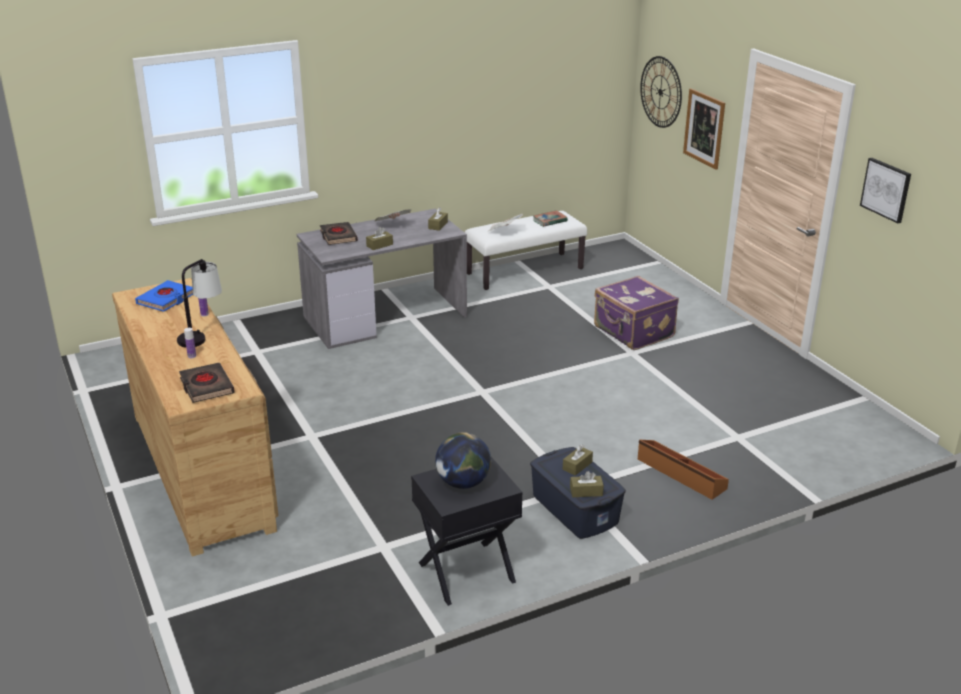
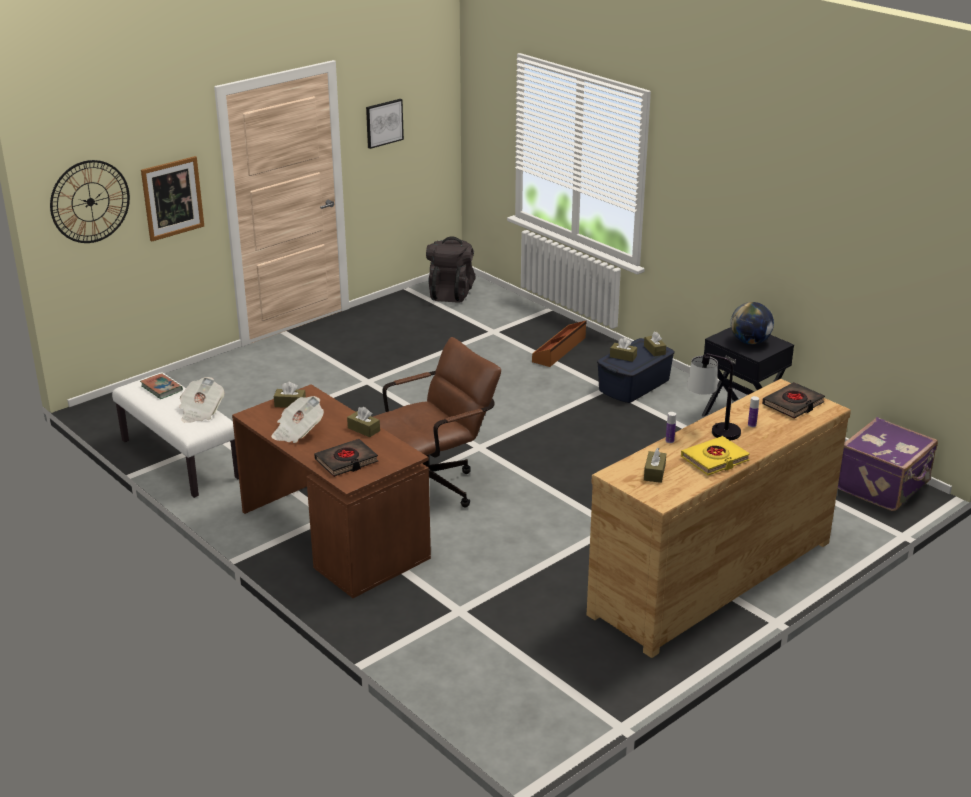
camera: 105 degrees left, 0 degrees up
blue book [135,280,193,312] -> brown tissue box [644,448,666,483]
grey desk [297,209,467,349] -> brown desk [232,384,431,598]
purple suitcase [594,276,679,350] -> purple suitcase moved to [838,417,938,511]
none -> brown office chair [373,337,501,508]
none -> black backpack [426,236,475,303]
none -> yellow book [681,436,750,475]

